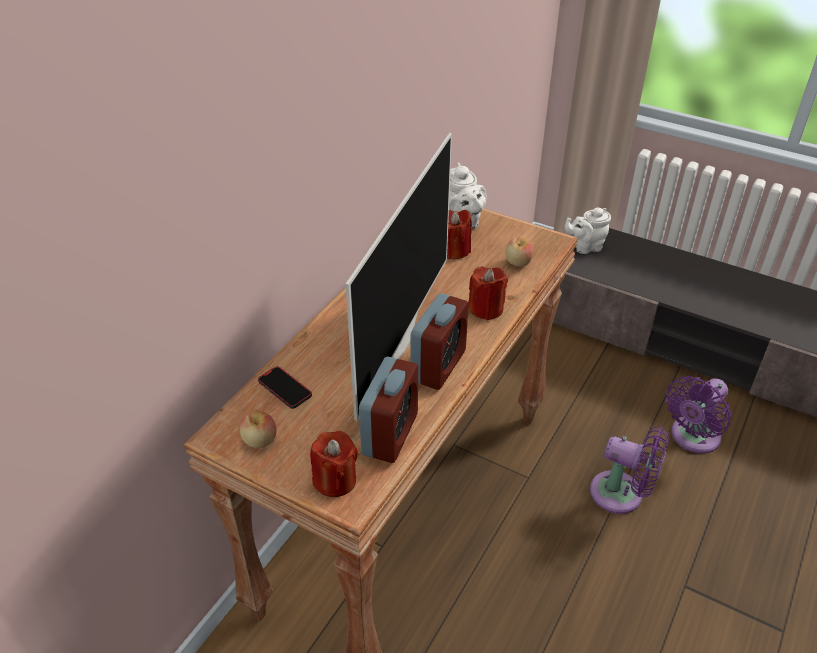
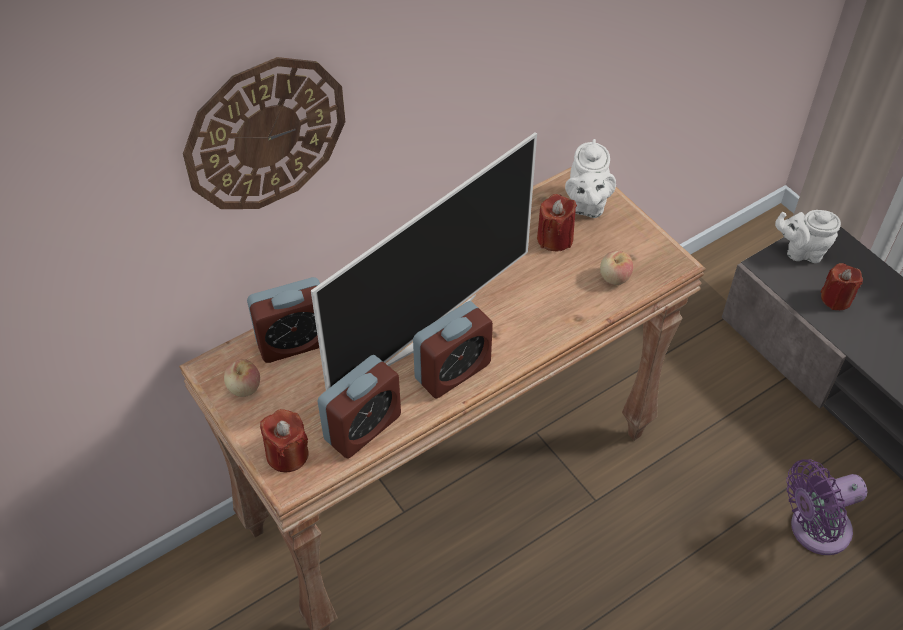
camera: 25 degrees right, 10 degrees up
phone [258,366,312,409] -> alarm clock [247,277,320,363]
red candle [468,266,508,320] -> red candle moved to [821,263,863,310]
purple fan [590,427,670,514] -> none
none -> wall clock [183,57,345,209]

